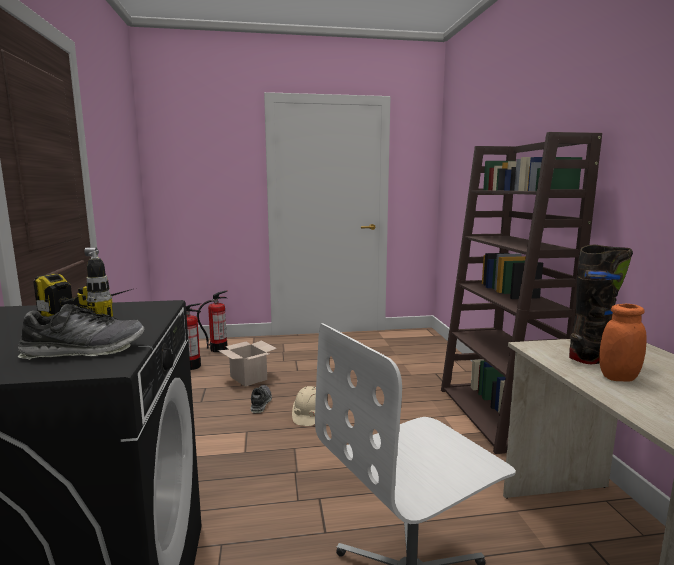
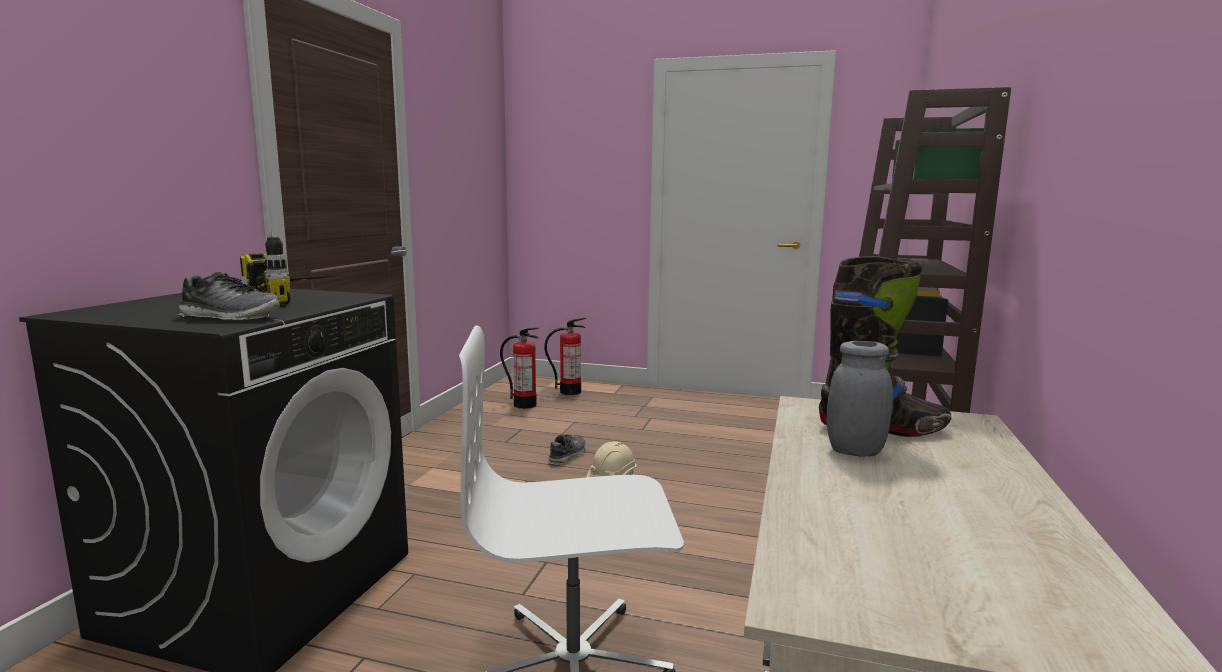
camera: 25 degrees right, 0 degrees up
cardboard box [218,341,277,386] -> none
orange jar [599,304,646,381] -> grey jar [826,341,893,457]

